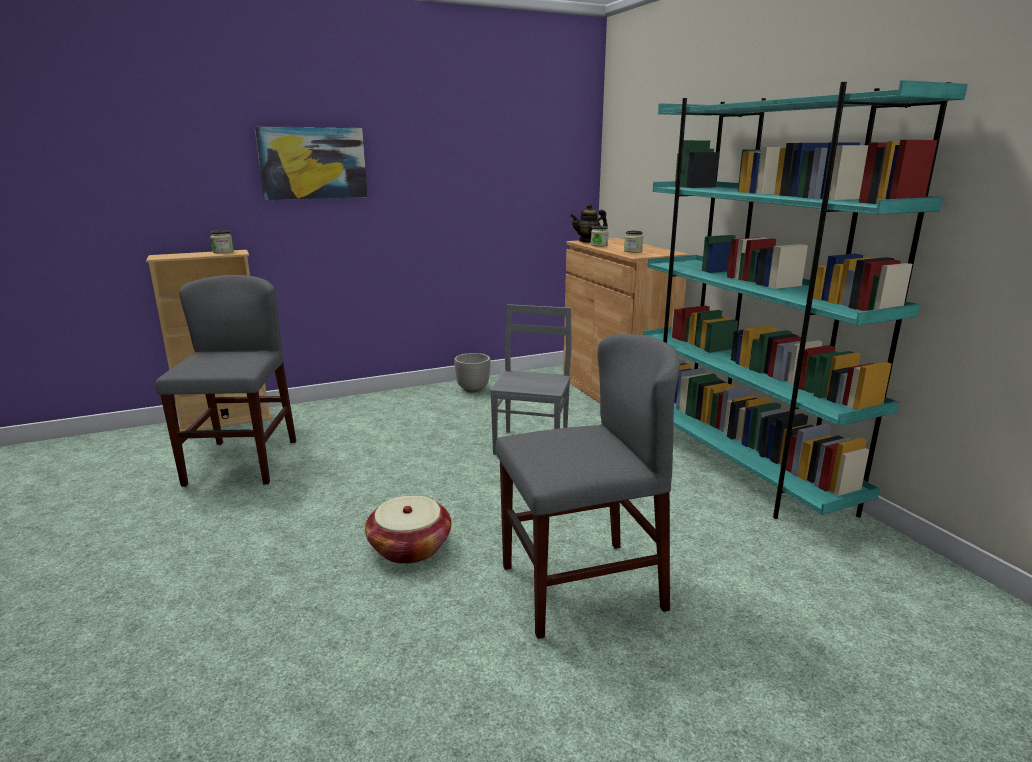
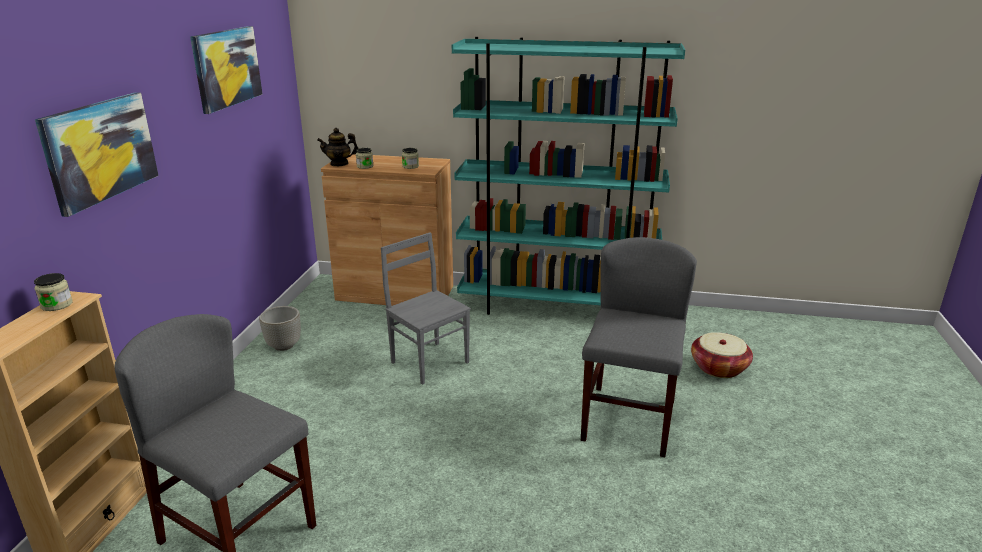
camera: 55 degrees left, 5 degrees up
basket [365,495,451,564] -> basket moved to [691,332,753,378]
teapot [570,203,608,243] -> teapot turned 60 degrees clockwise [317,128,359,166]
none -> picture [190,26,262,114]

